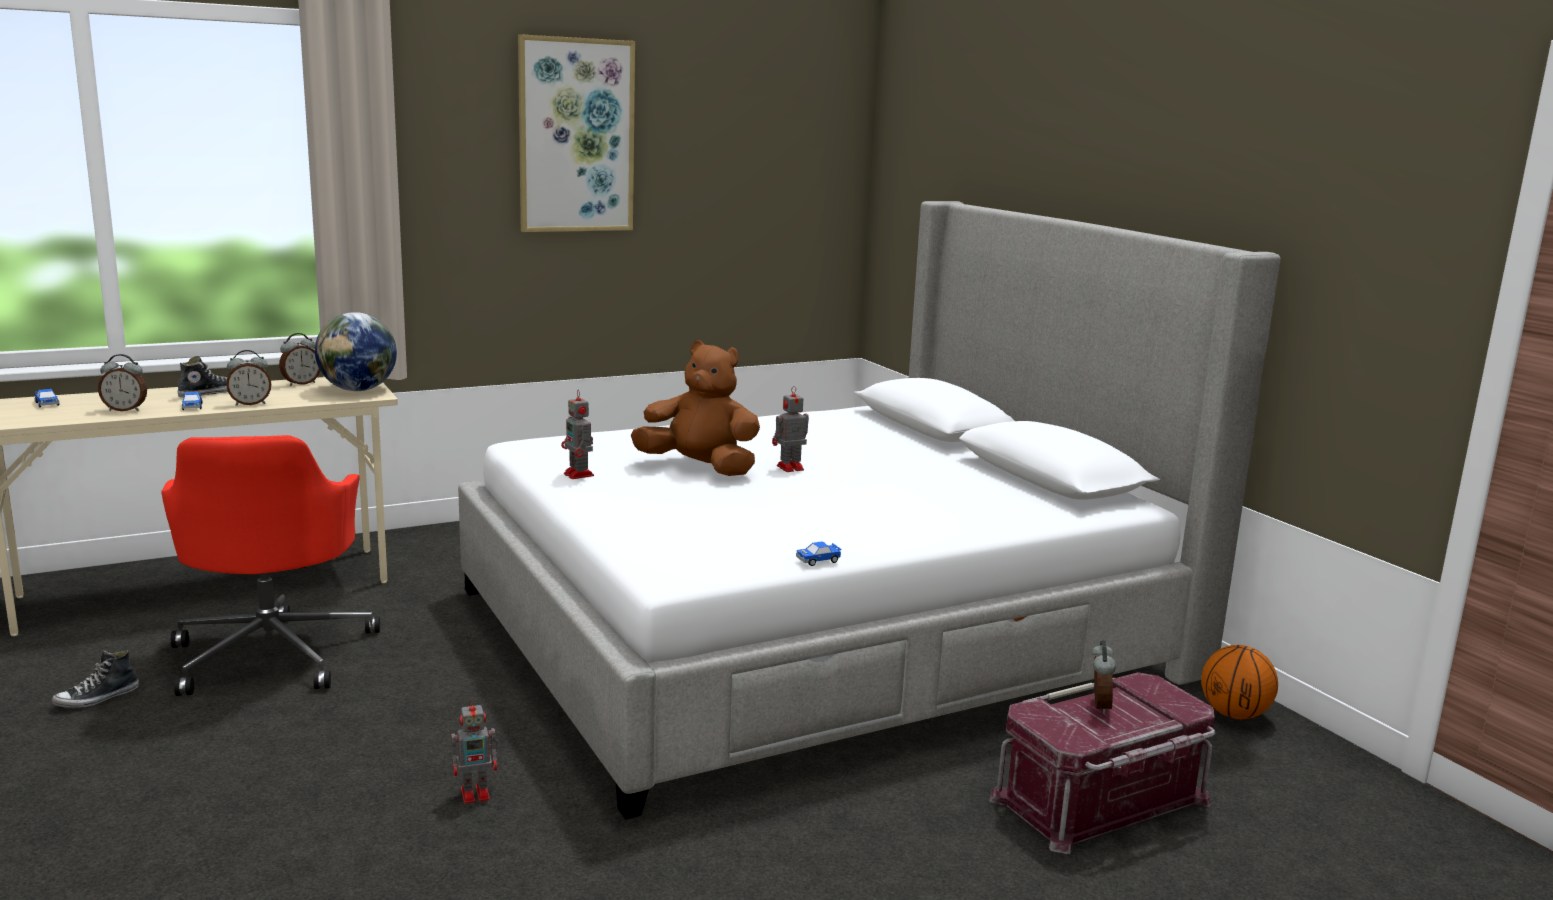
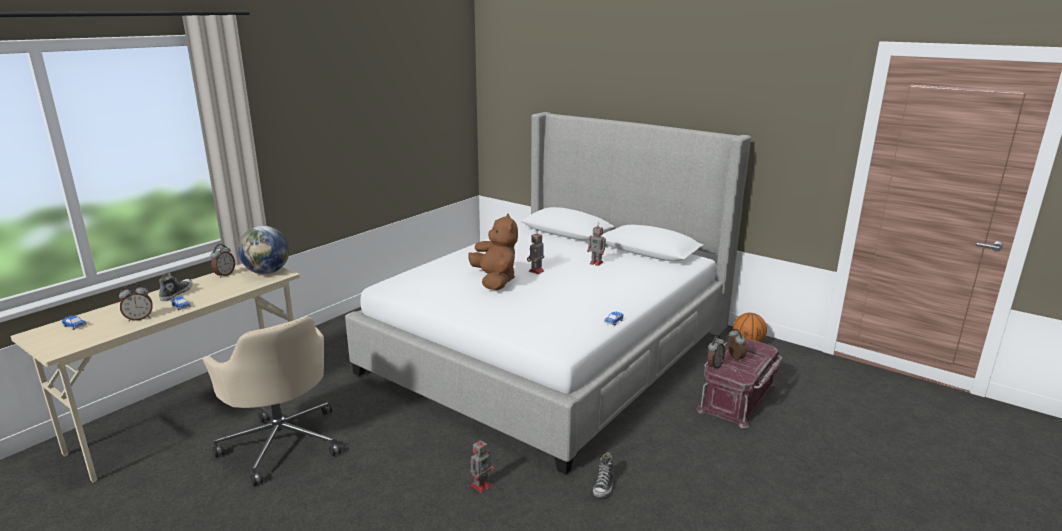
camera: 25 degrees left, 5 degrees up
shoe [52,650,139,708] -> shoe moved to [593,452,614,498]
red office chair [162,435,380,696] -> beige office chair [202,316,341,486]
alarm clock [226,350,271,406] -> alarm clock moved to [707,336,725,370]
picture [518,34,635,232] -> none
toy robot [561,390,594,479] -> toy robot moved to [587,225,608,266]
brown plush toy [631,340,760,476] -> brown plush toy turned 75 degrees clockwise [468,213,518,290]

